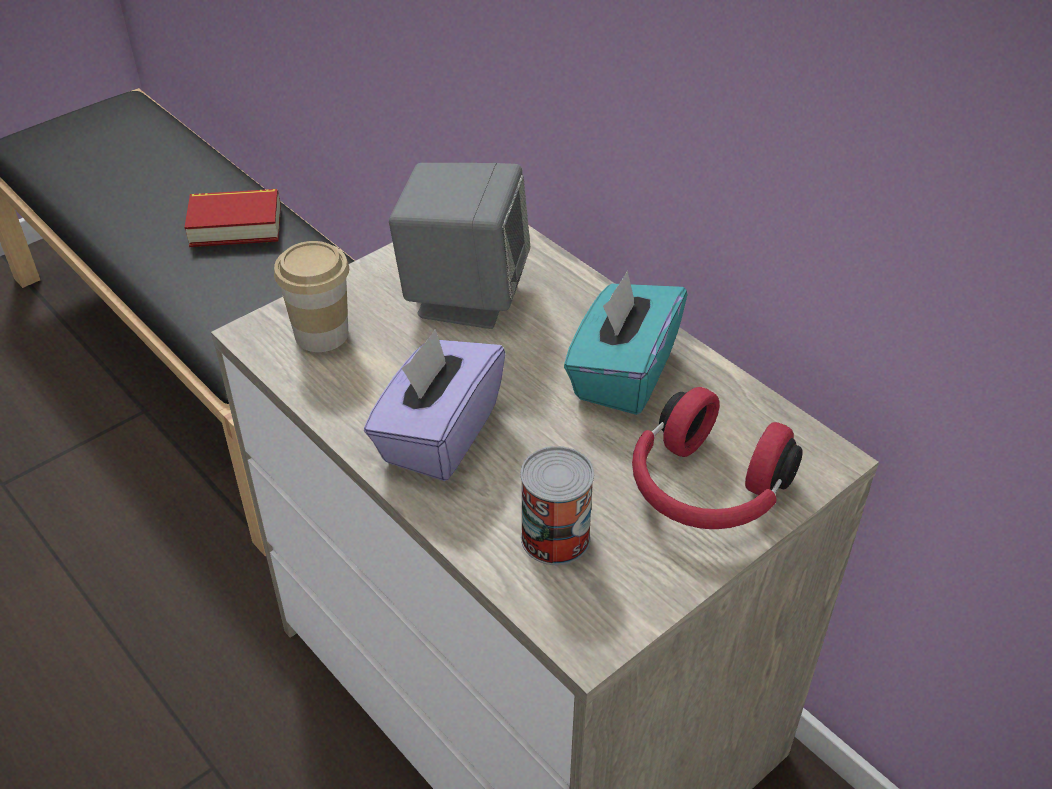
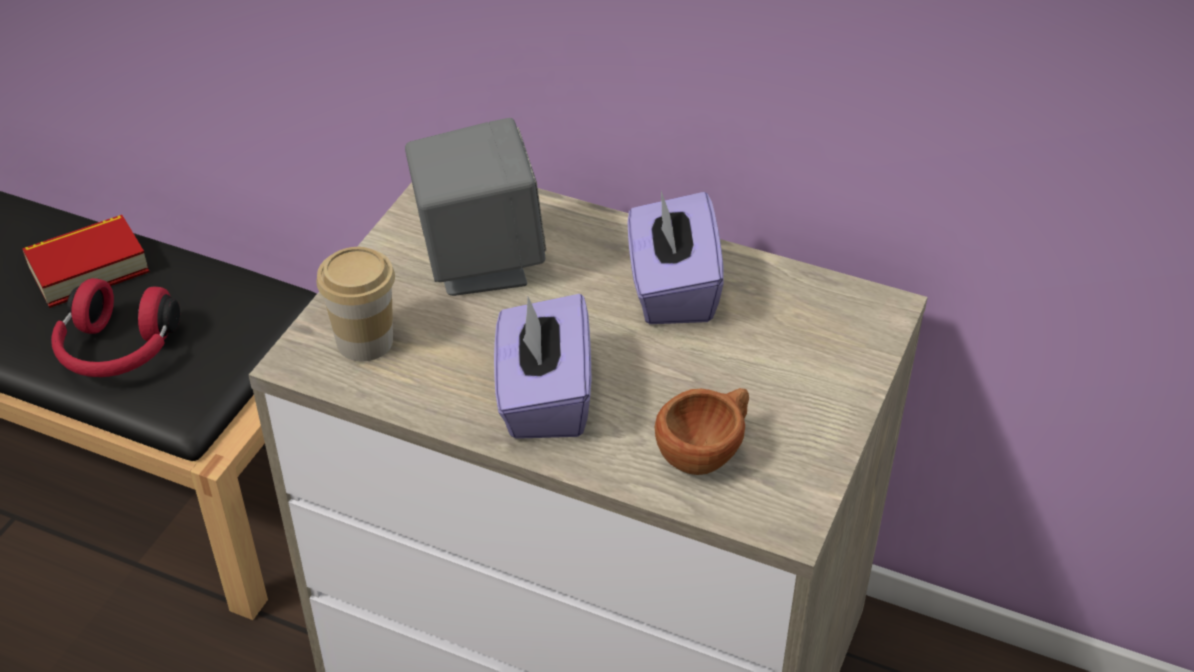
camera: 25 degrees left, 0 degrees up
can [521,446,594,565] -> brown cup [655,388,749,475]
turquoise tissue box [564,271,687,415] -> purple tissue box [628,191,724,324]
red headphones [632,387,803,529] -> red headphones moved to [51,278,180,377]

